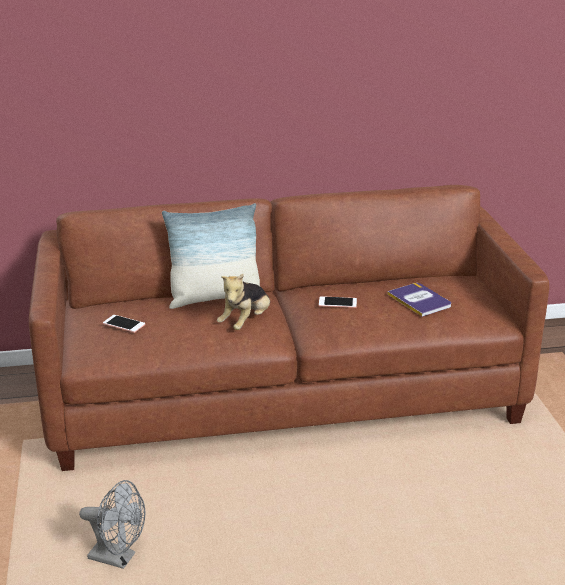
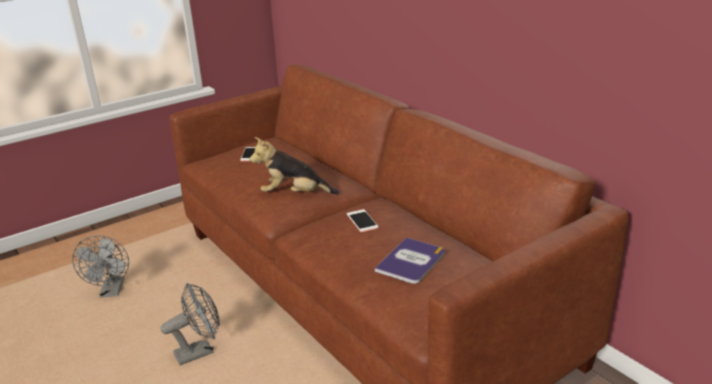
camera: 65 degrees right, 0 degrees up
pillow [162,203,260,309] -> none
none -> grey fan [161,283,220,365]

